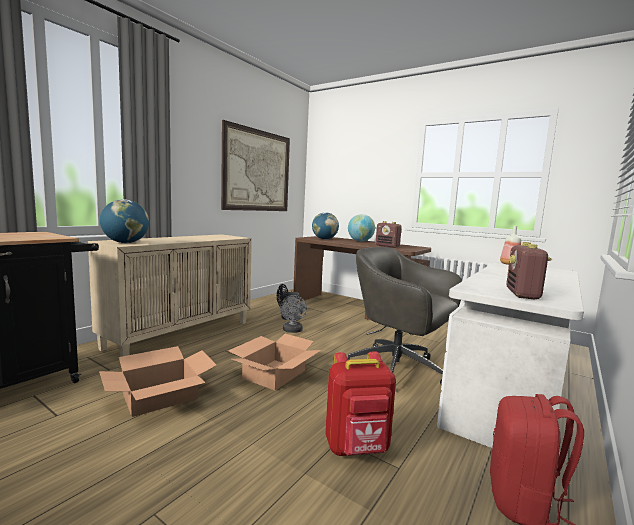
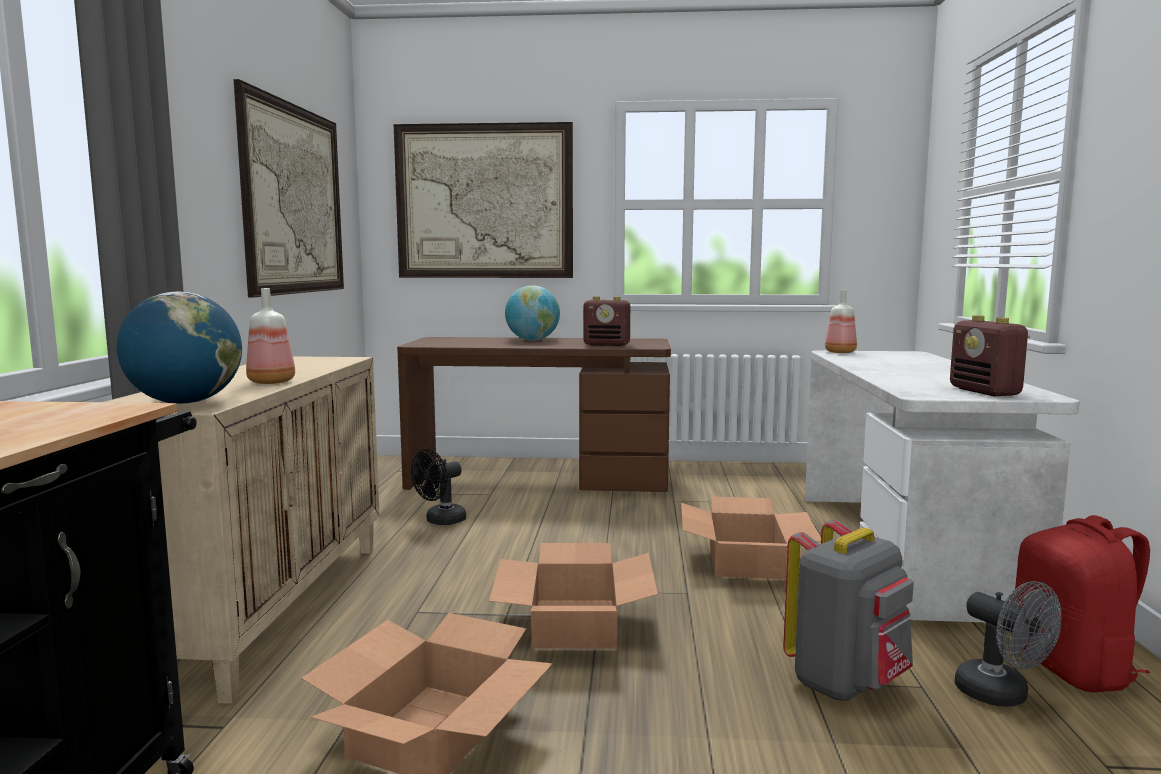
camera: 30 degrees left, 0 degrees up
grey fan [280,295,307,333] -> grey fan moved to [954,581,1062,707]
globe [312,212,339,239] -> none
red backpack [325,351,396,456] -> grey backpack [783,519,914,701]
grey office chair [348,247,462,384] -> cardboard box [681,496,821,579]
none -> bottle [246,288,295,384]
none -> picture [394,122,573,278]

